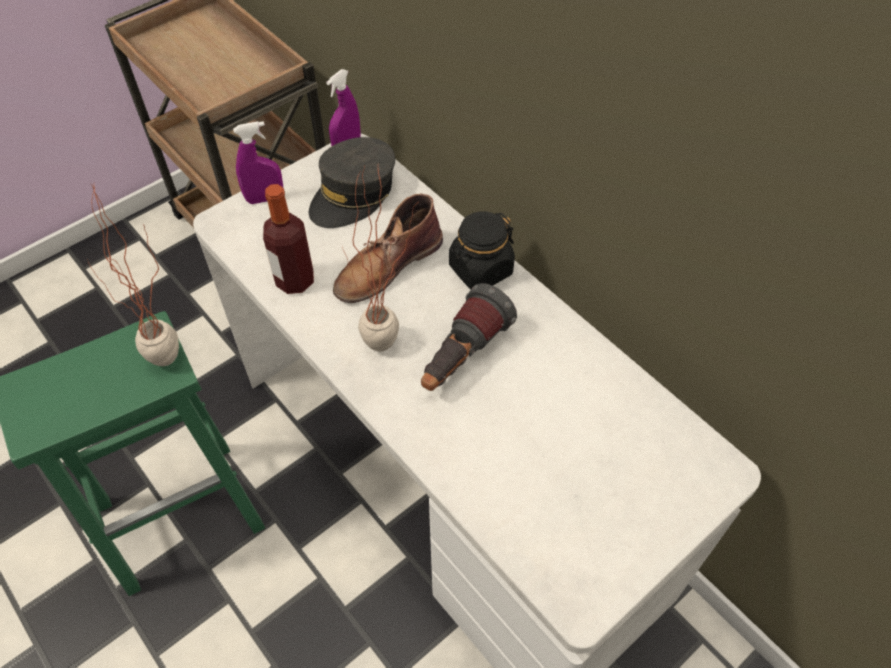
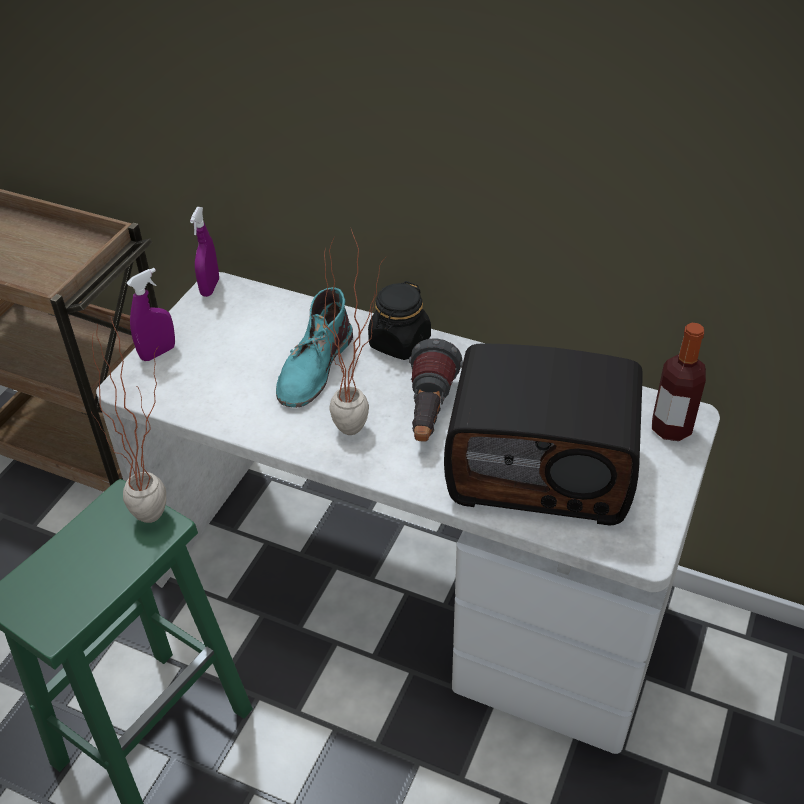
camera: 25 degrees left, 10 degrees down
bottle [263,184,314,294] -> bottle moved to [652,323,706,441]
grey cap [309,137,395,228] -> none
brown boot [333,193,443,303] -> turquoise boot [276,287,353,408]
none -> radio [444,343,643,526]

